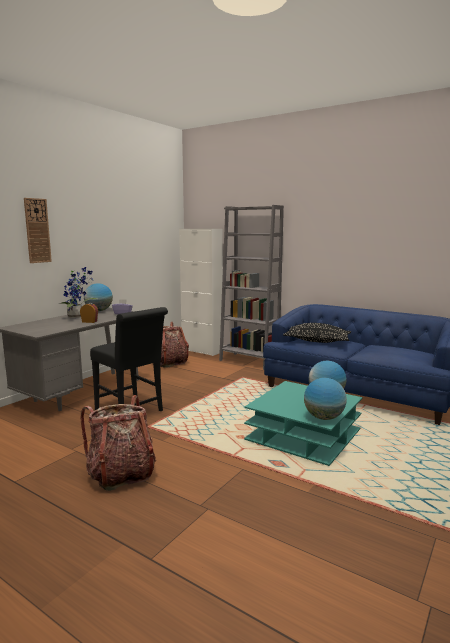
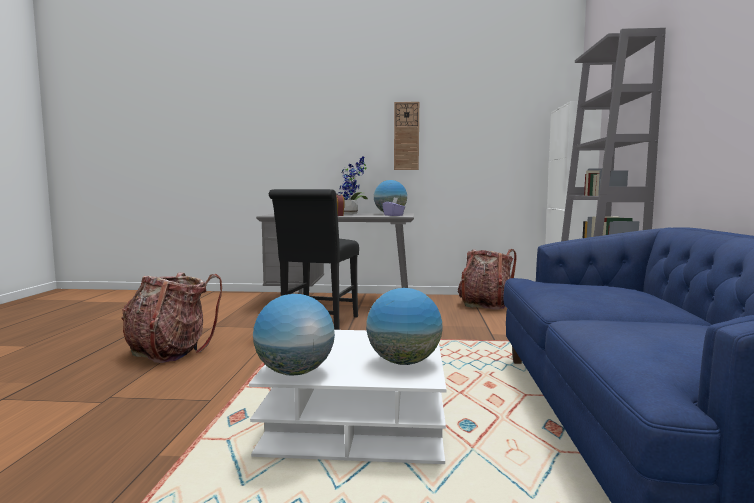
camera: 60 degrees right, 5 degrees down
wall clock [24,198,52,263] -> wall clock moved to [394,102,419,170]
turquoise coffee table [244,381,363,466] -> white coffee table [249,330,447,464]
black pillow [283,323,351,343] -> none

